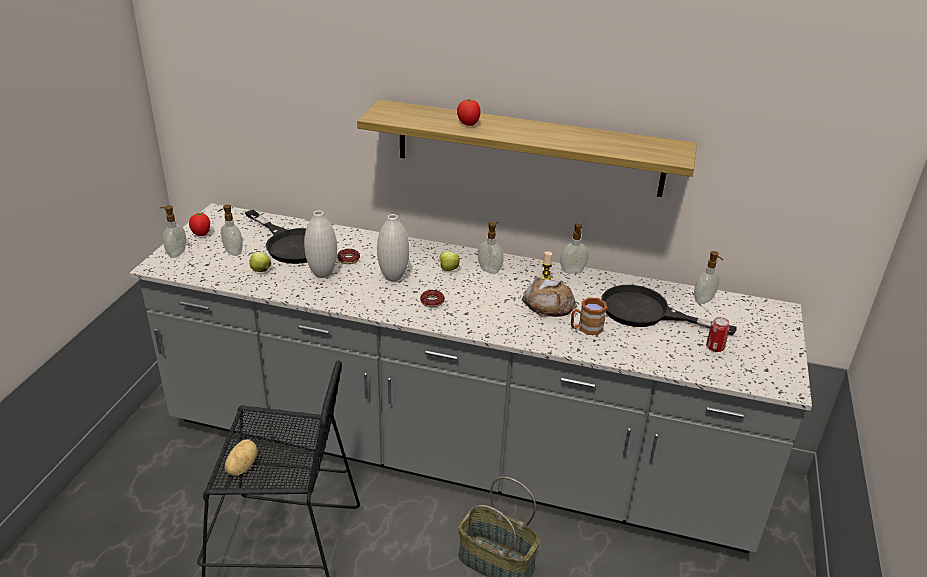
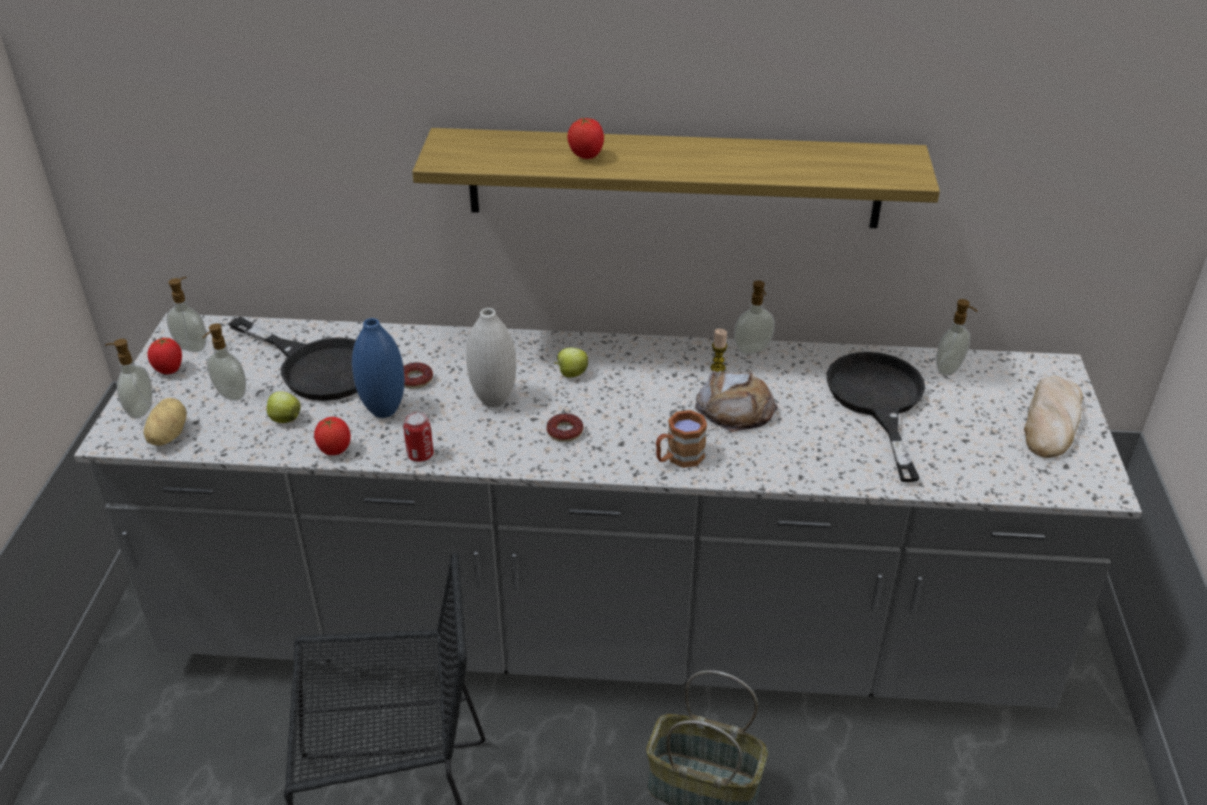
camera: 10 degrees left, 5 degrees up
potato [225,439,258,476] -> potato moved to [144,398,187,446]
white vase [304,210,337,278] -> blue vase [352,318,405,418]
soap dispenser [478,222,503,274] -> soap dispenser moved to [166,277,207,352]
brown mug [571,298,607,335] -> brown mug moved to [656,410,707,468]
black frying pan [601,285,737,335] -> black frying pan turned 75 degrees clockwise [826,352,925,482]
can [706,317,730,352] -> can moved to [403,411,434,462]
none -> tomato [314,417,351,455]
none -> bread [1024,376,1083,458]

